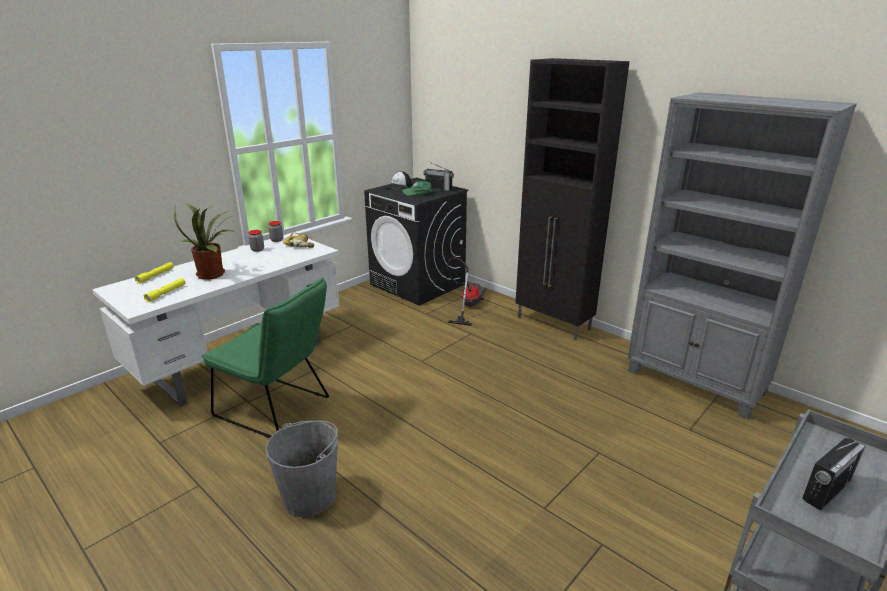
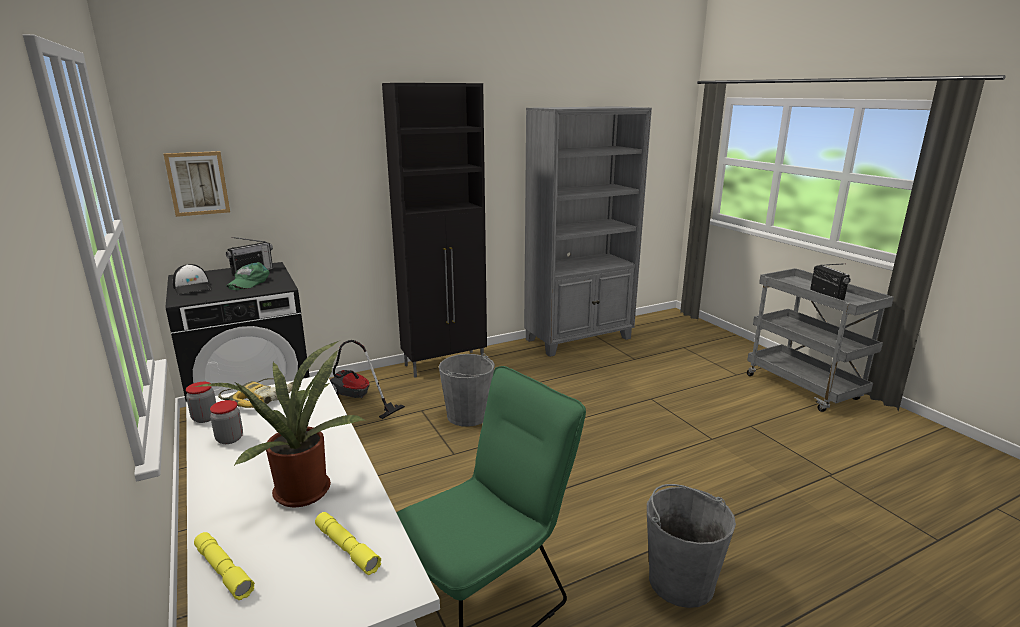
camera: 70 degrees left, 5 degrees down
none -> picture [164,151,230,217]
none -> grey bucket [439,353,495,427]

